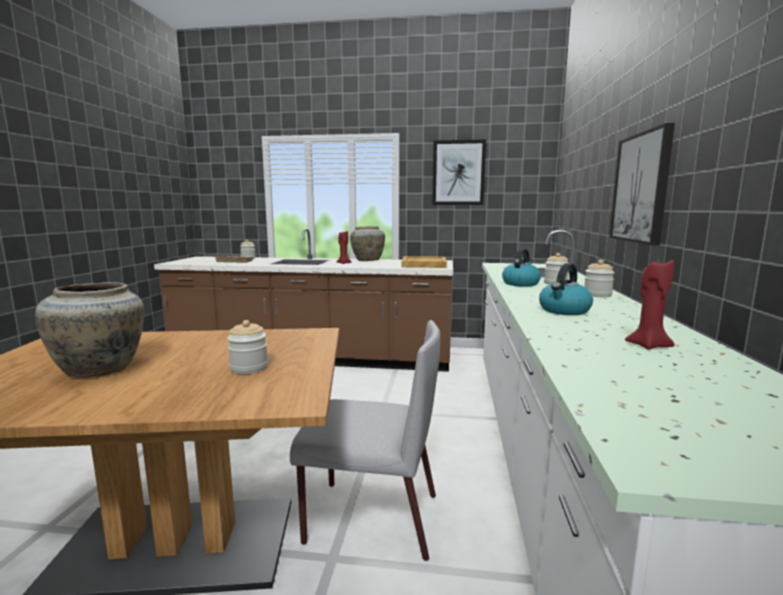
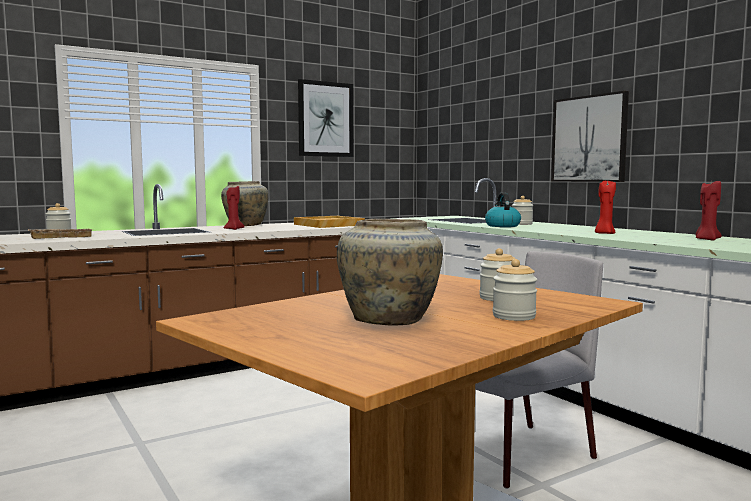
camera: 40 degrees left, 5 degrees down
kettle [539,263,593,315] -> red candle [595,181,616,234]
jar [584,260,615,297] -> jar moved to [493,259,537,321]

